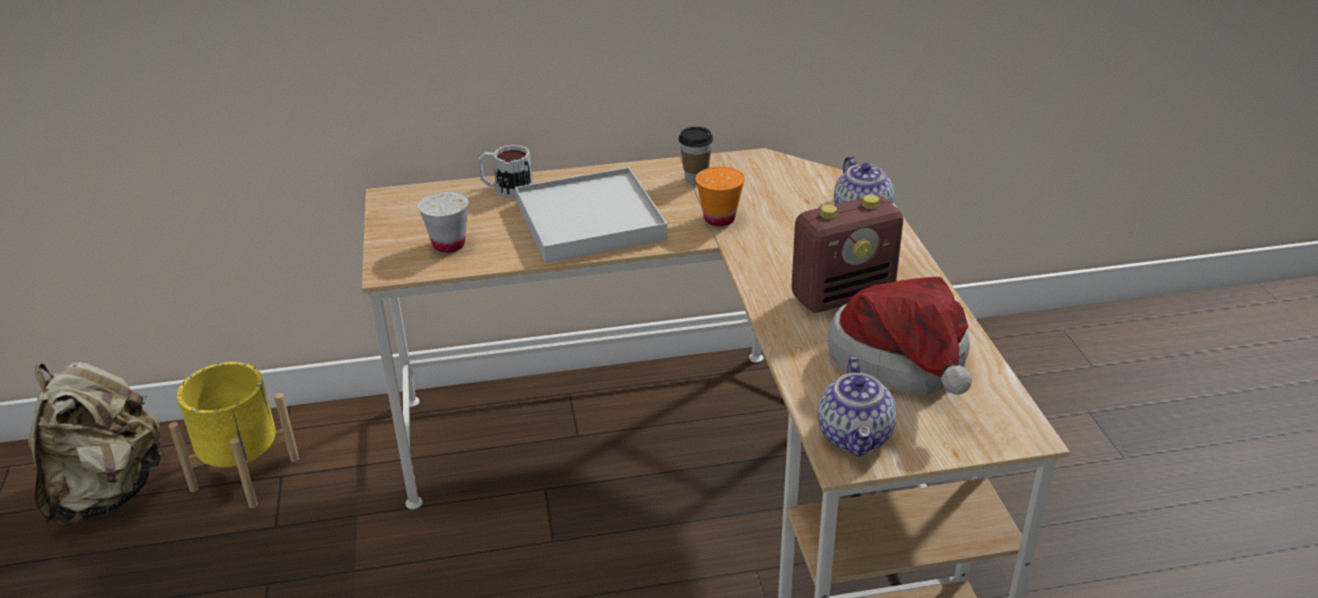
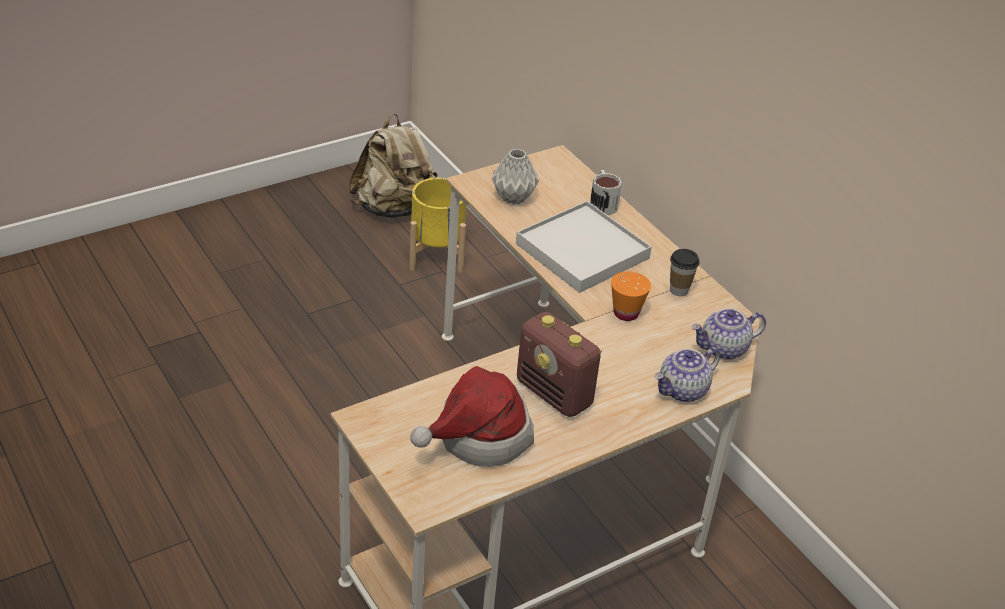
camera: 65 degrees right, 5 degrees up
white cup [418,191,469,253] -> grey vase [492,149,539,205]
teapot [818,357,896,456] -> teapot moved to [692,308,766,360]

